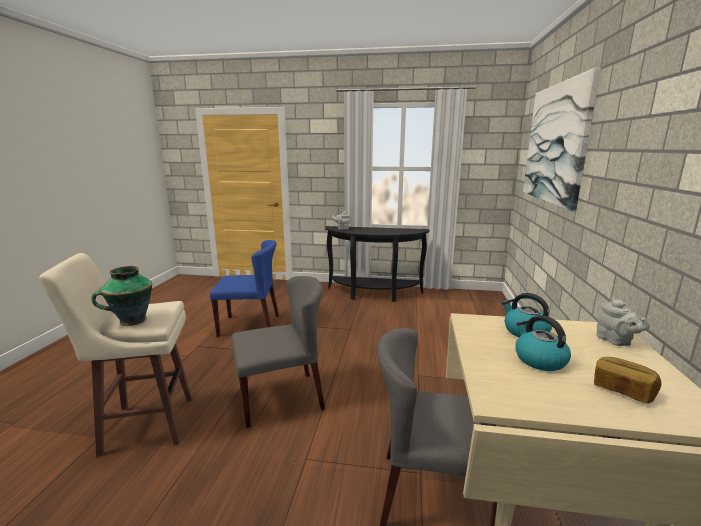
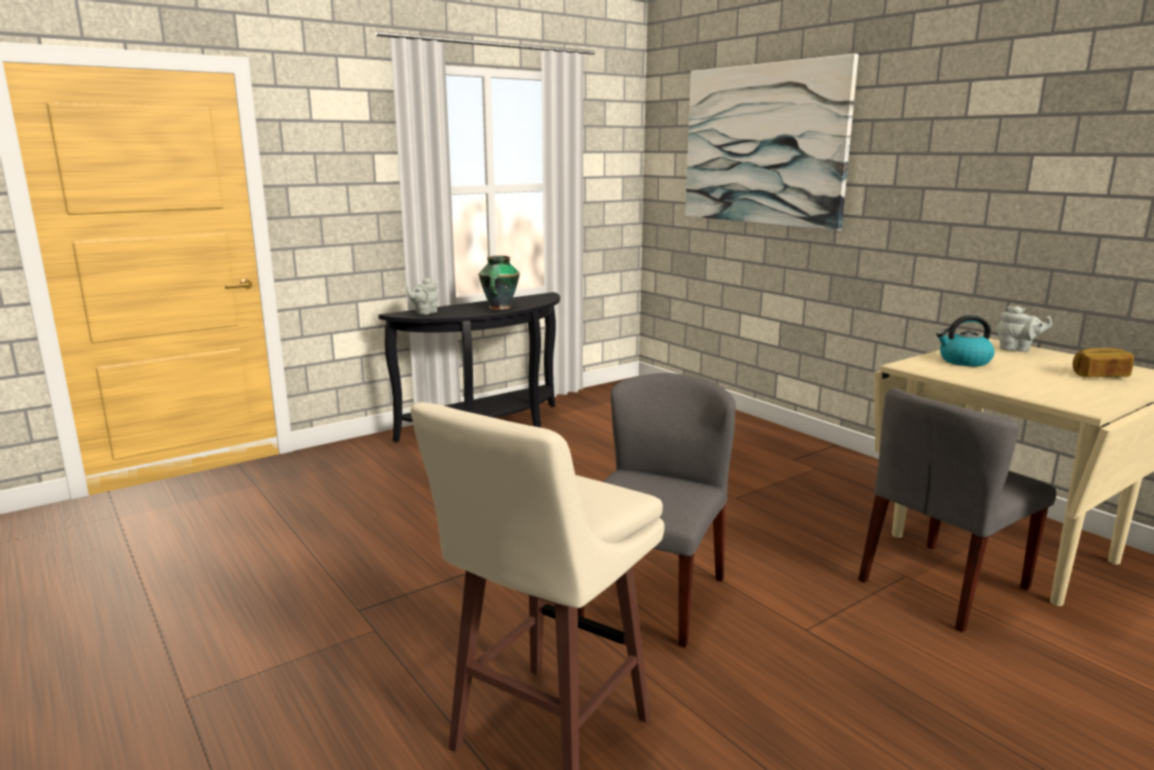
camera: 45 degrees left, 0 degrees up
vase [91,266,152,326] -> vase moved to [479,256,520,310]
blue chair [210,240,279,337] -> none
kettle [515,315,571,371] -> none

